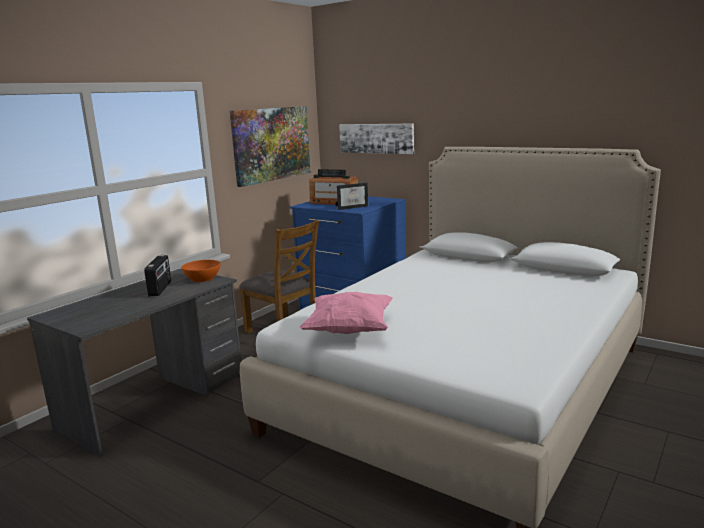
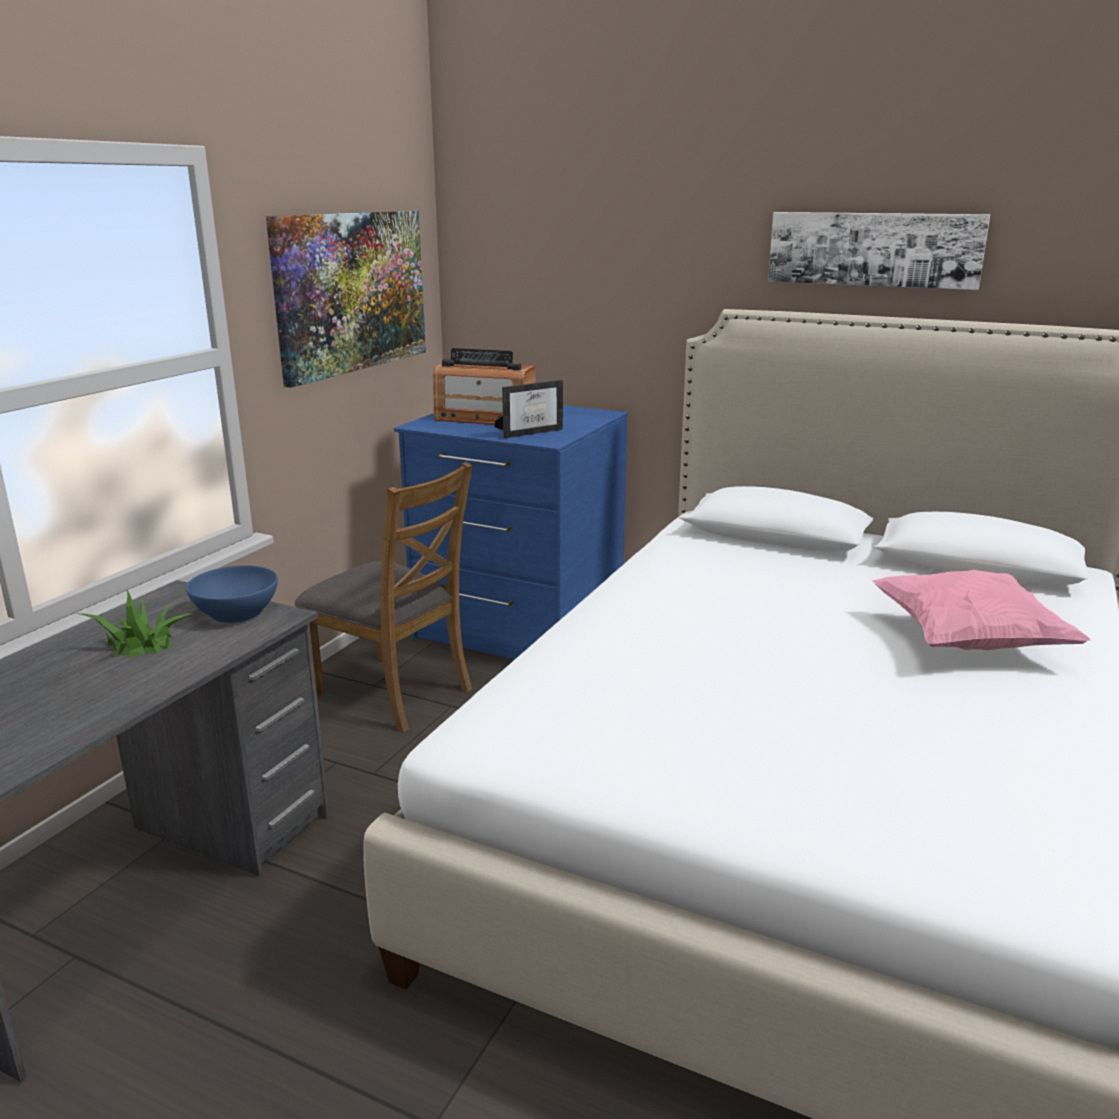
camera: 10 degrees left, 5 degrees up
radio [144,255,171,296] -> potted plant [77,590,191,658]
orange bowl [182,260,220,282] -> blue bowl [186,565,278,623]
pink pillow [299,292,393,334] -> pink pillow moved to [872,570,1091,650]
picture [339,124,414,154] -> picture moved to [768,212,990,290]

